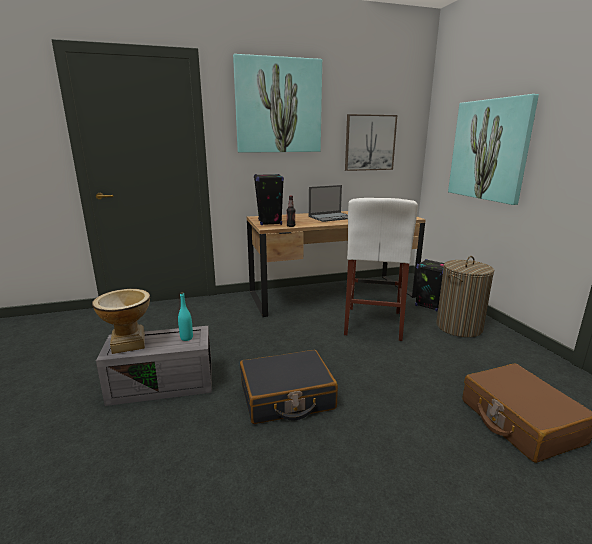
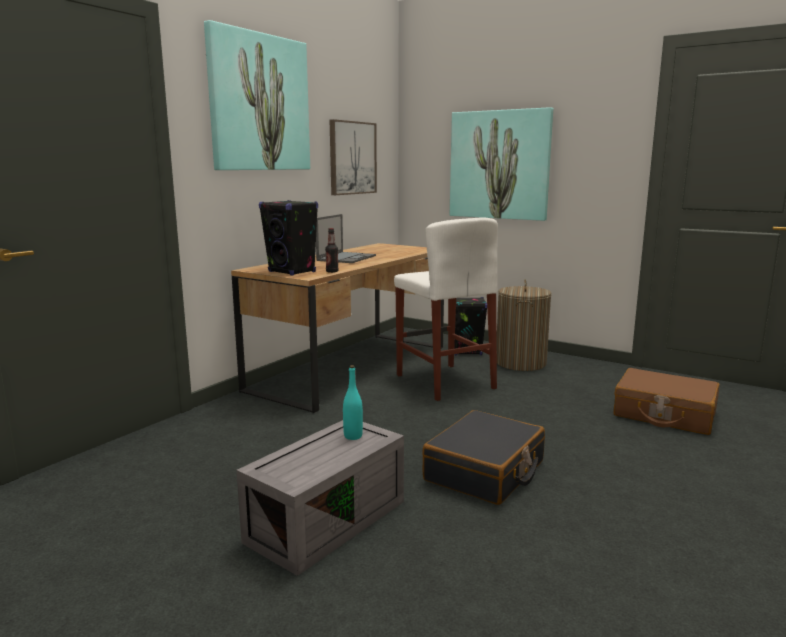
camera: 40 degrees left, 5 degrees down
vase [92,289,150,354] -> none

